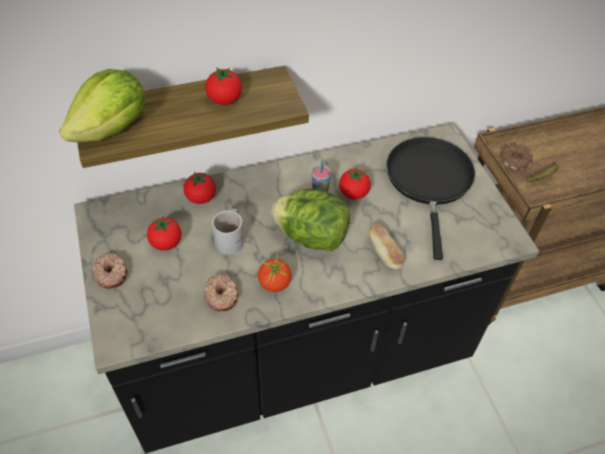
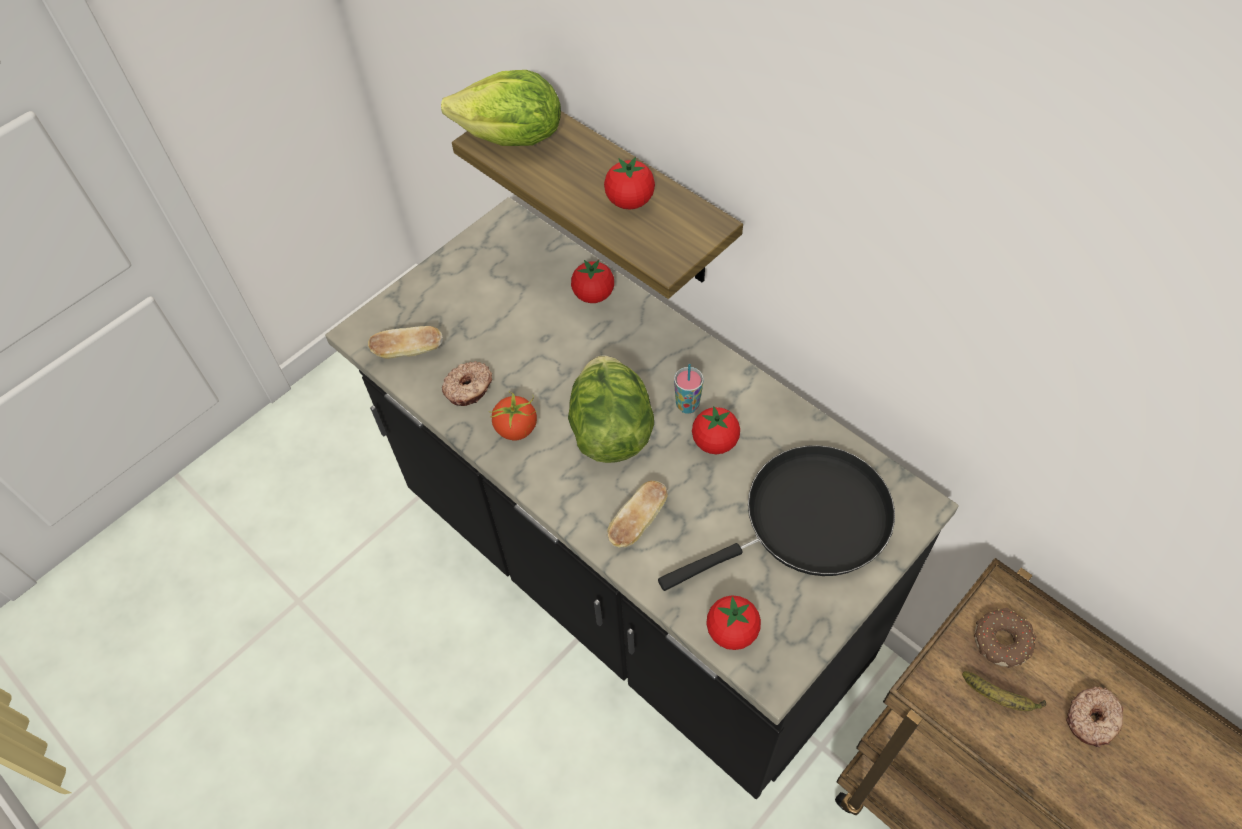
camera: 65 degrees right, 5 degrees up
donut [92,253,127,289] -> donut moved to [1066,686,1123,747]
tomato [147,216,182,251] -> tomato moved to [706,595,761,650]
white mug [212,209,244,255] -> none
none -> bread [368,326,443,359]

